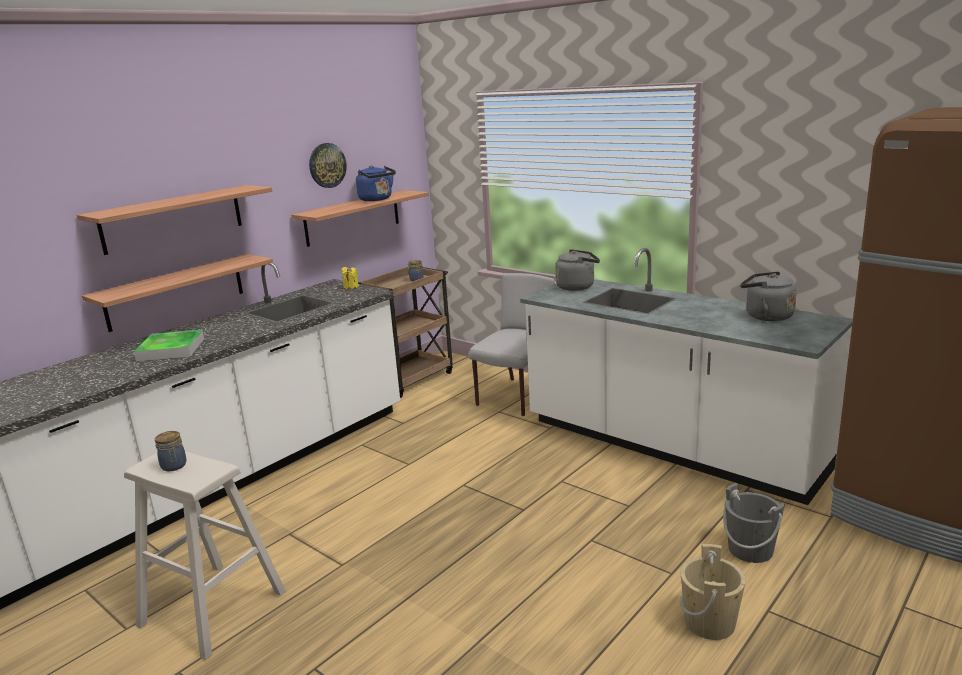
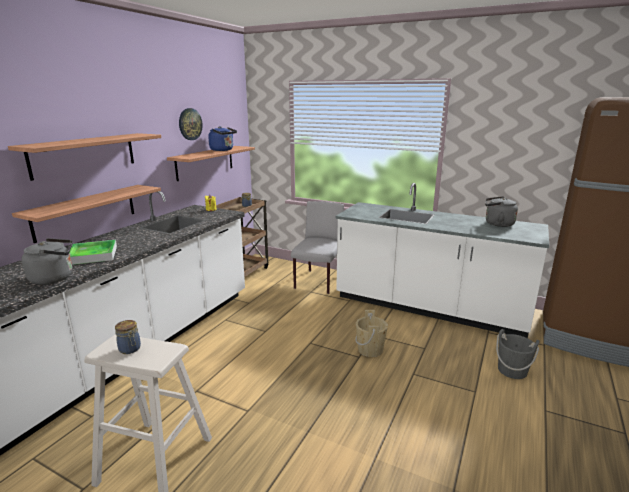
camera: 15 degrees left, 0 degrees up
grey kettle [555,249,600,291] -> grey kettle moved to [22,238,73,284]
beige bucket [680,544,746,640] -> beige bucket moved to [355,310,388,357]

